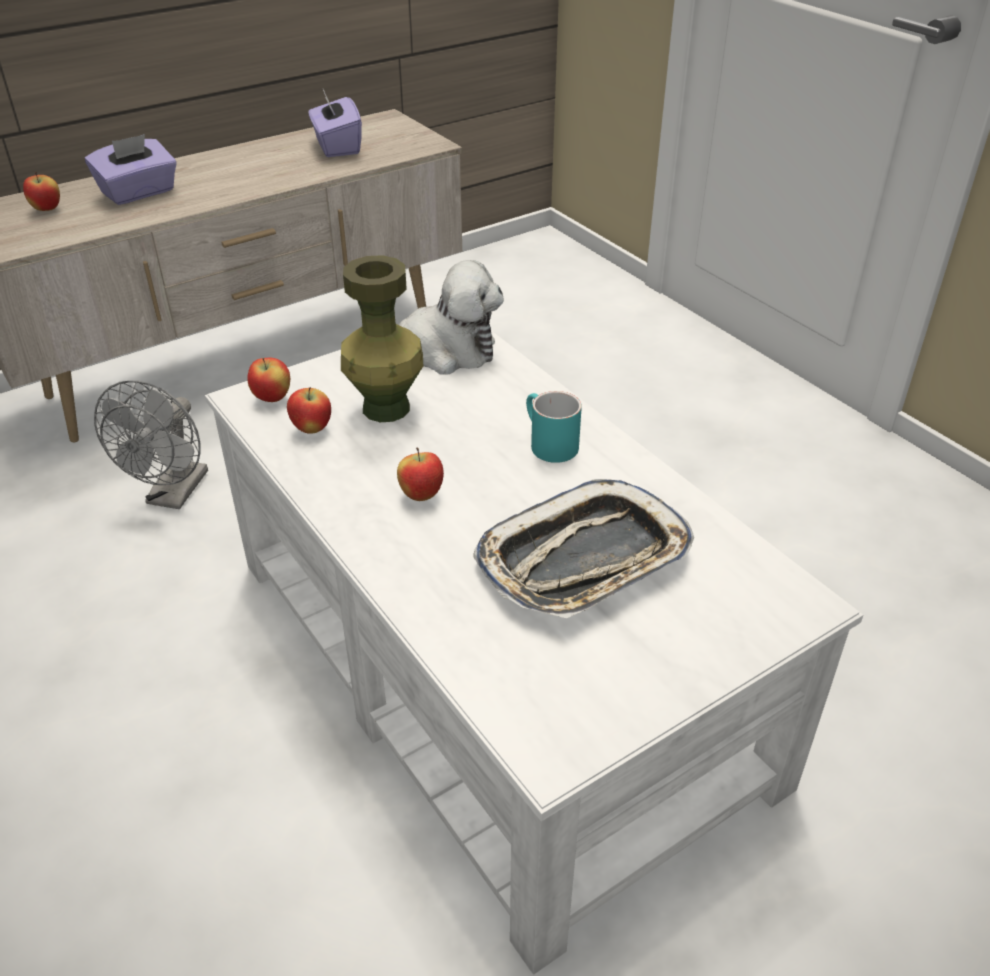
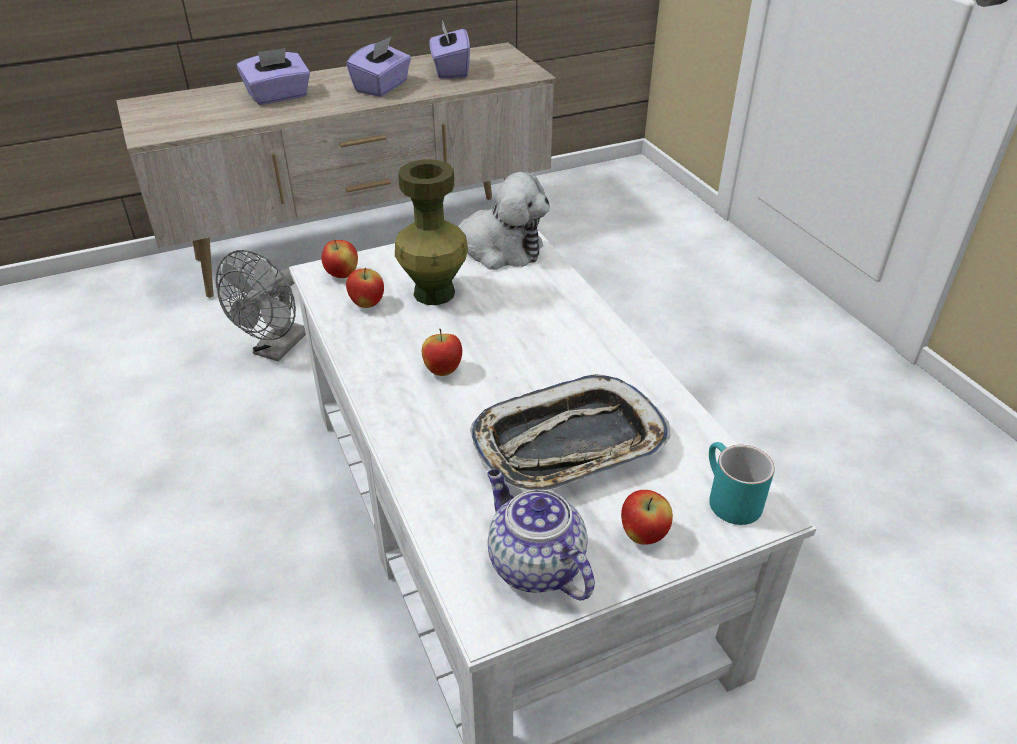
camera: 10 degrees right, 0 degrees up
apple [23,172,60,211] -> apple moved to [621,490,673,545]
turquoise mug [526,391,582,463] -> turquoise mug moved to [709,442,775,525]
none -> purple tissue box [346,37,411,97]
none -> teapot [487,469,595,600]

